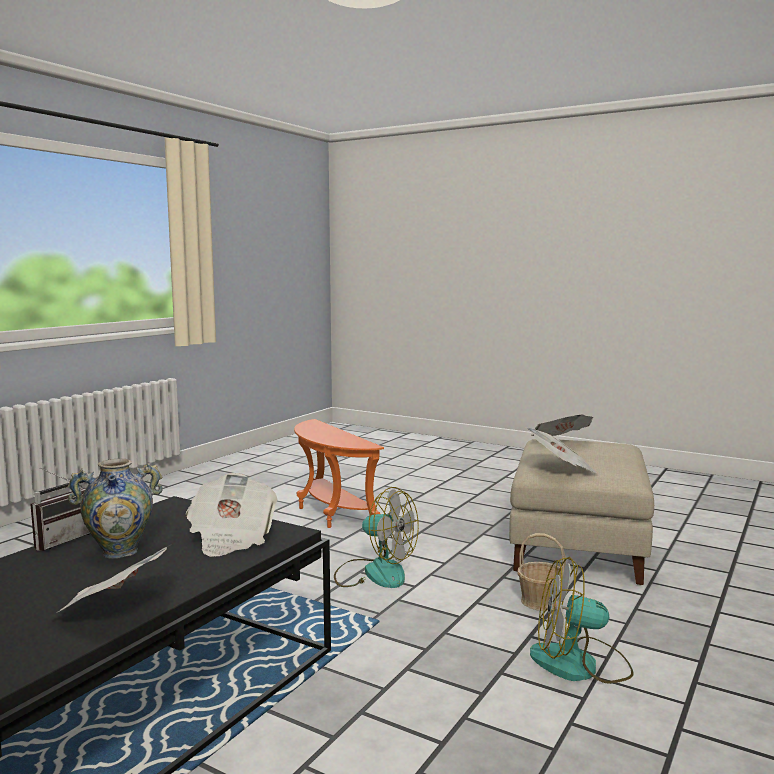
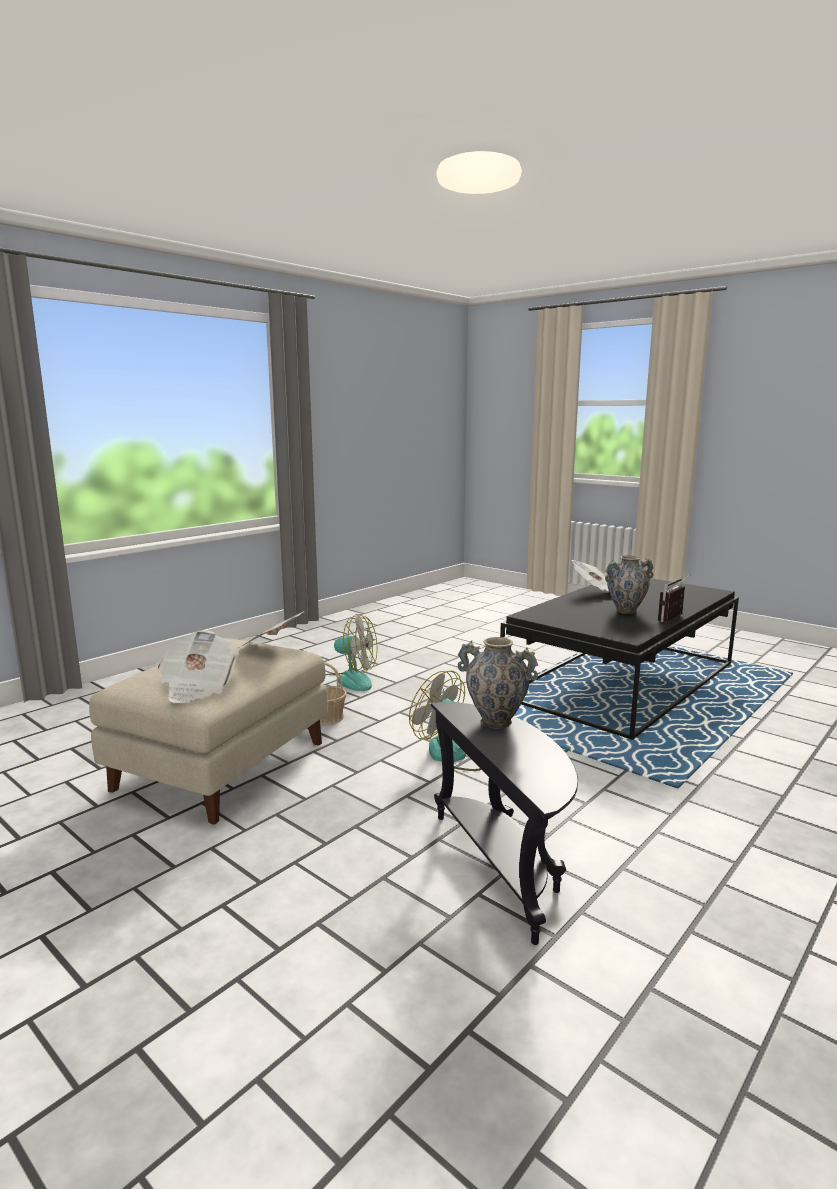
camera: 170 degrees left, 5 degrees up
newspaper [186,473,278,557] -> none
orange side table [294,419,384,528] -> black side table [431,702,578,945]
none -> vase [458,637,538,729]

